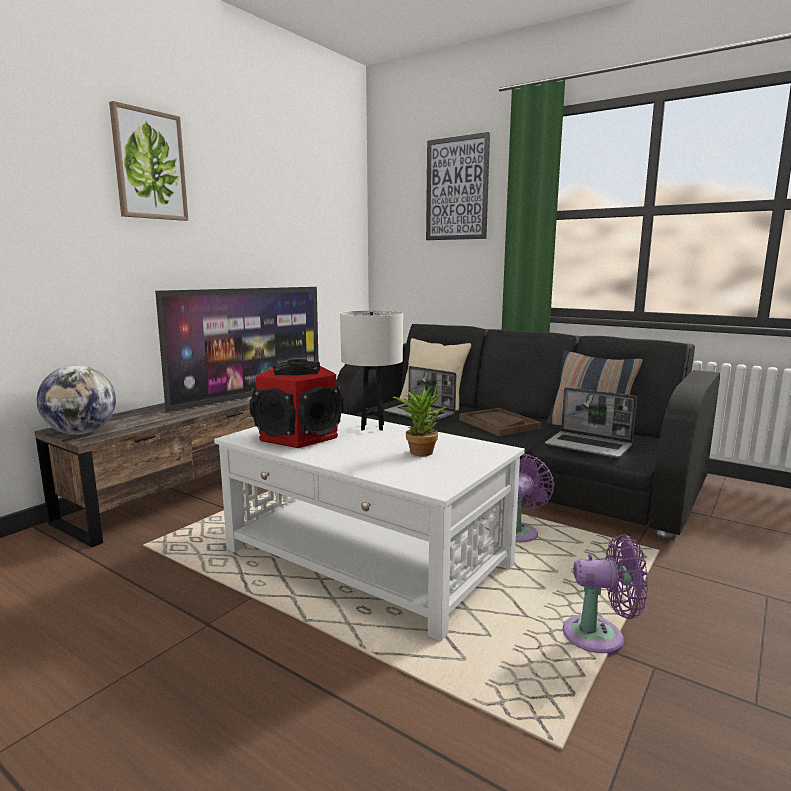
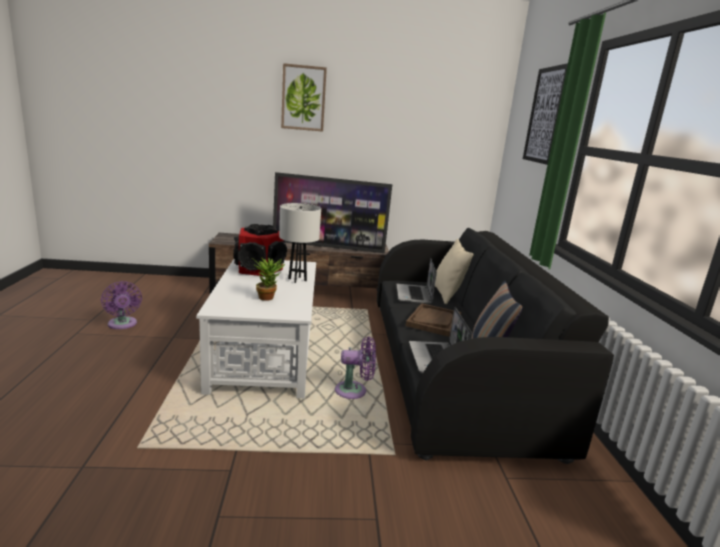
camera: 50 degrees right, 5 degrees up
globe [37,365,116,435] -> none
purple fan [562,534,648,655] -> purple fan moved to [101,281,142,329]

